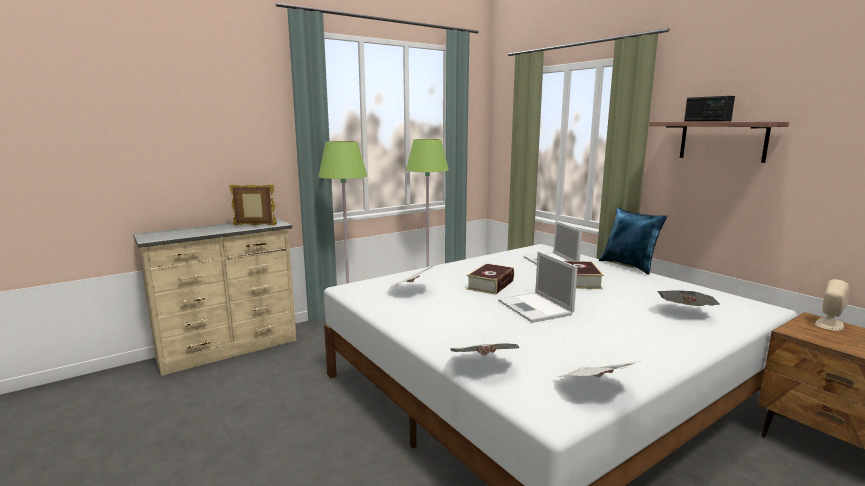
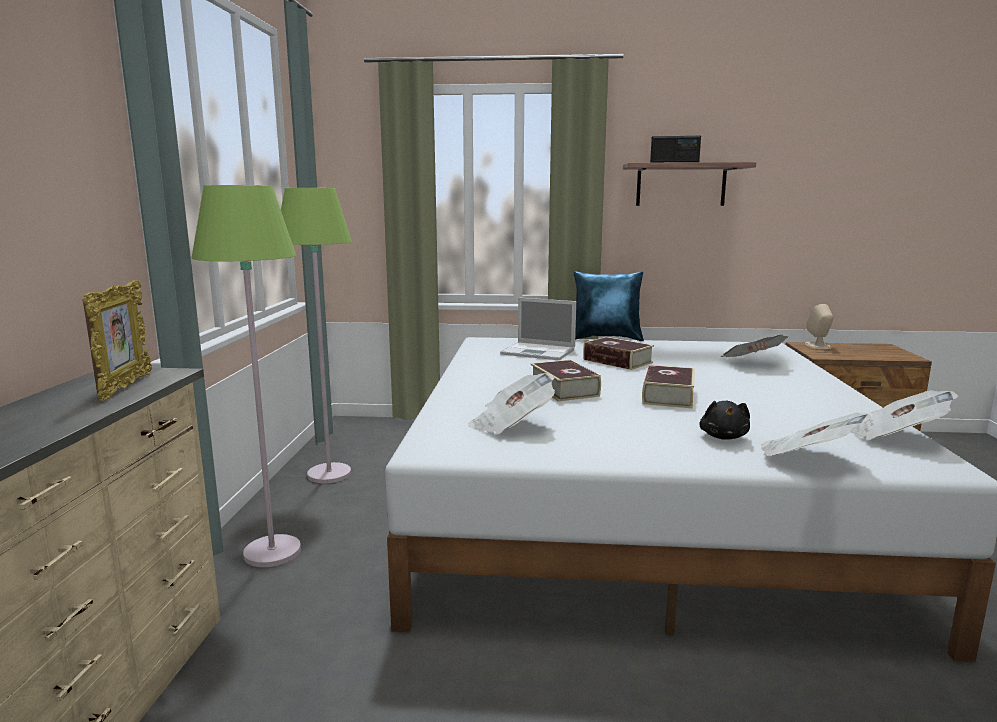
camera: 50 degrees left, 0 degrees up
picture frame [229,184,277,225] -> picture frame turned 135 degrees clockwise [83,280,152,401]
laptop [498,251,578,323] -> book [642,365,695,408]
none -> black plush toy [699,401,750,440]

